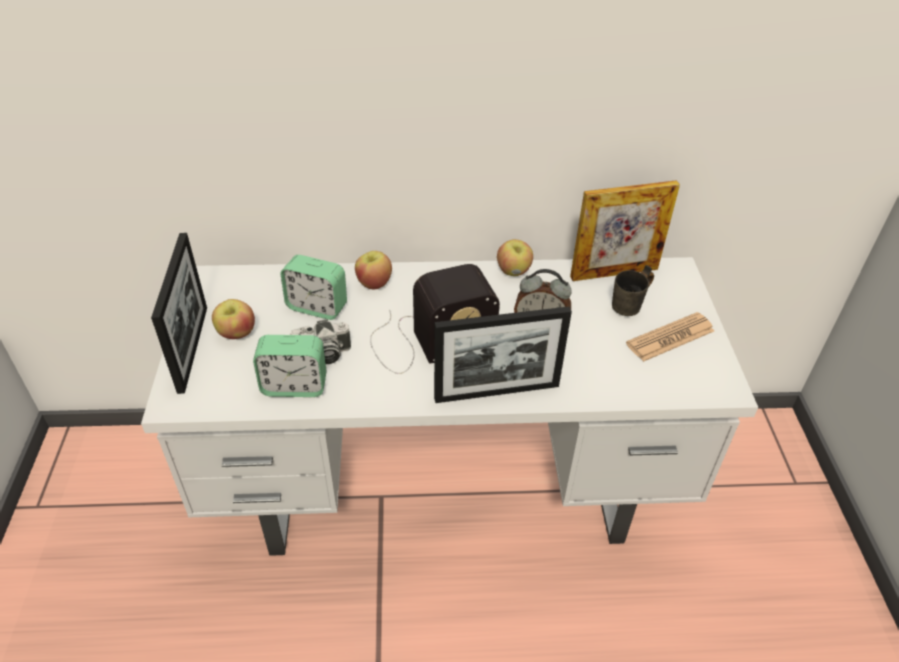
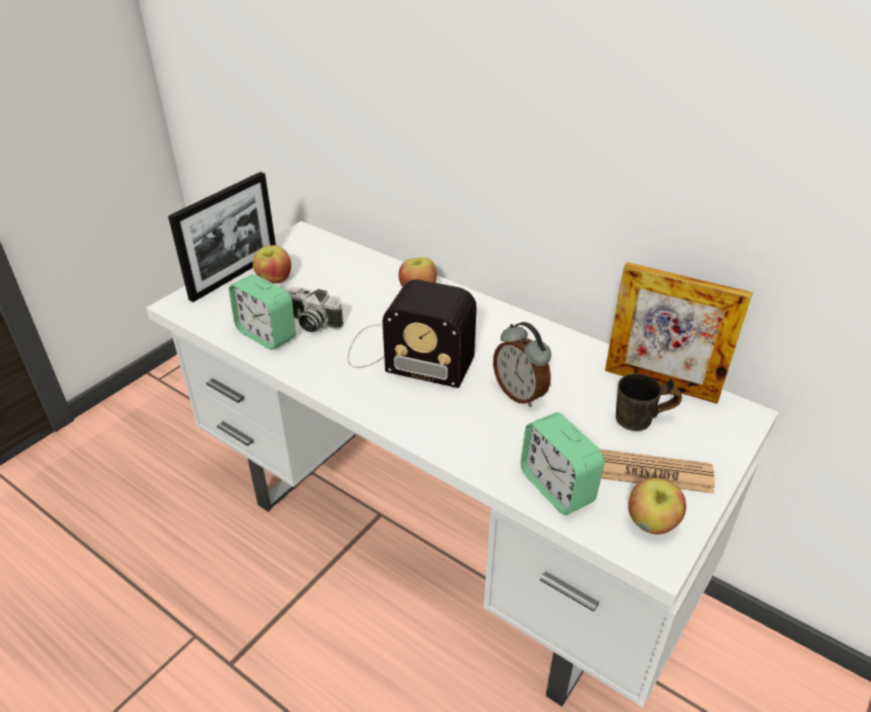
camera: 40 degrees right, 5 degrees down
alarm clock [280,255,347,320] -> alarm clock moved to [521,413,605,515]
picture frame [434,306,572,403] -> none
apple [497,239,533,276] -> apple moved to [628,478,686,534]

